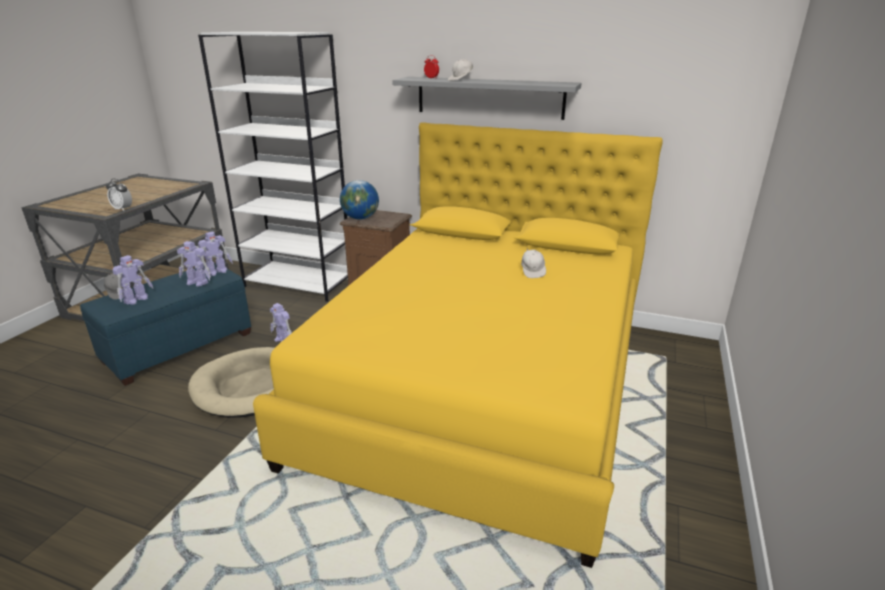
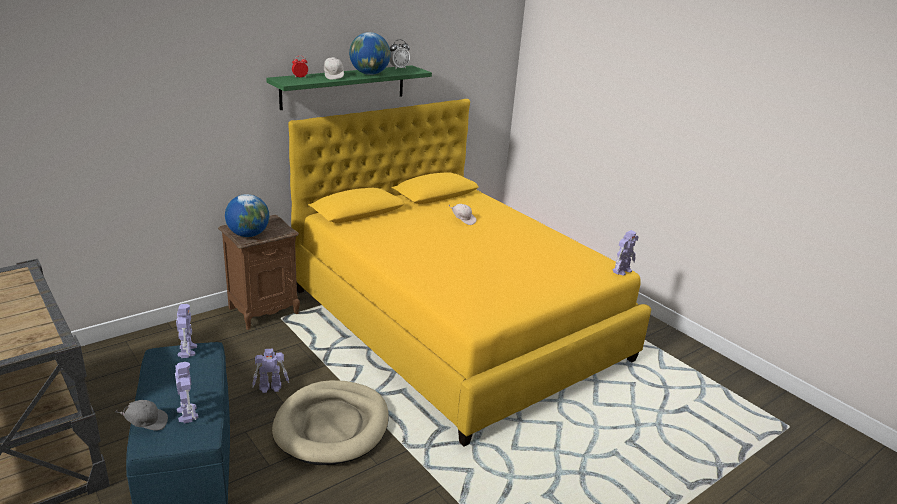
camera: 60 degrees left, 0 degrees up
alarm clock [106,179,132,211] -> alarm clock moved to [389,40,410,70]
toy robot [177,241,211,287] -> toy robot moved to [613,230,638,276]
white bookcase [198,32,348,302] -> none
grey shelf [392,77,582,120] -> green shelf [266,65,432,110]
none -> globe [349,32,391,75]

